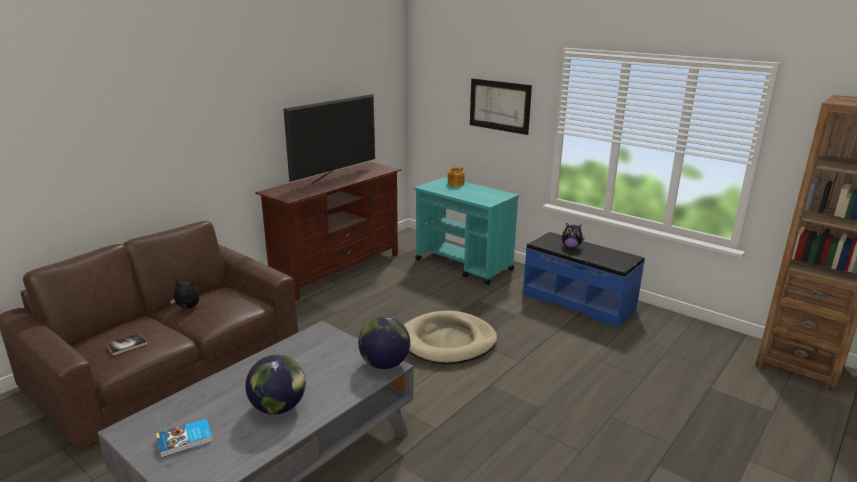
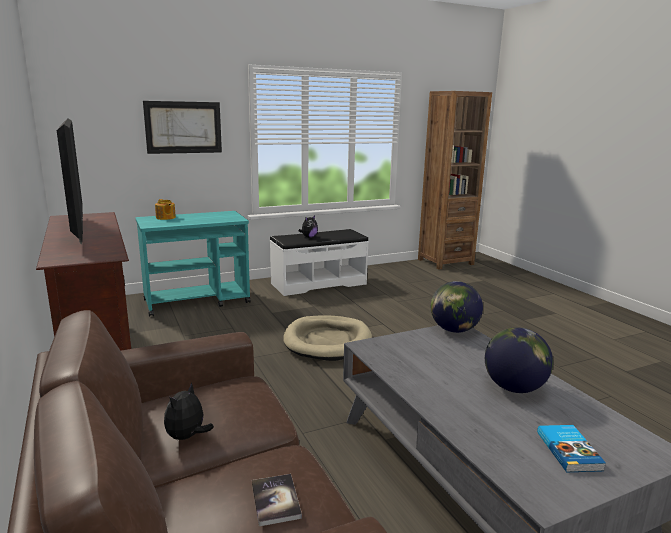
camera: 65 degrees left, 5 degrees down
blue bench [523,232,645,328] -> white bench [270,229,369,296]

